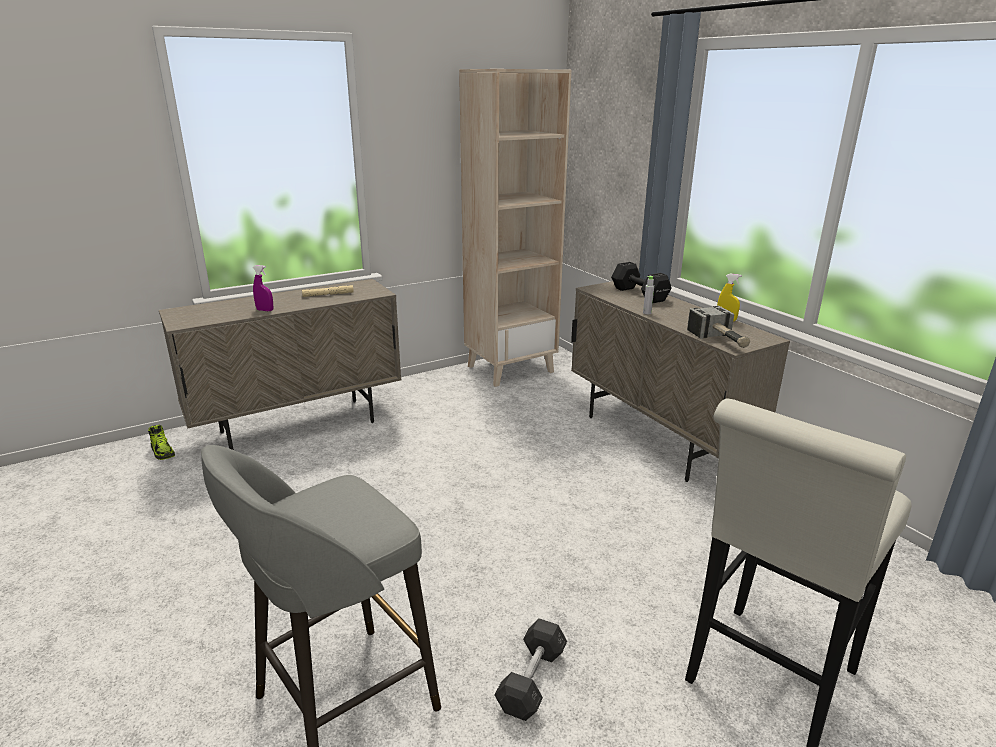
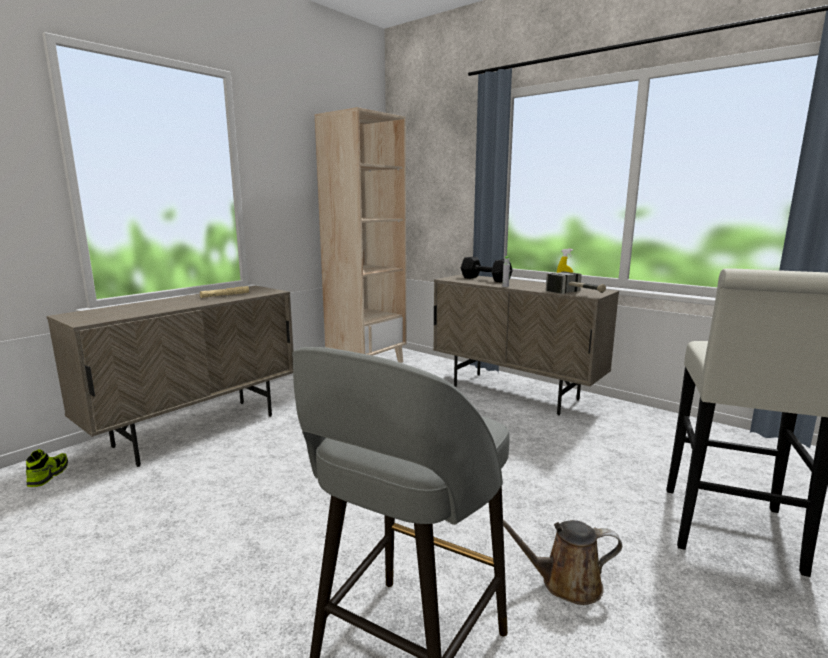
camera: 20 degrees left, 10 degrees down
shoe [148,424,175,460] -> shoe turned 120 degrees counterclockwise [26,449,68,487]
purple spray bottle [253,265,273,311] -> none
grey dumbbell [494,618,567,721] -> brown watering can [503,520,622,605]

